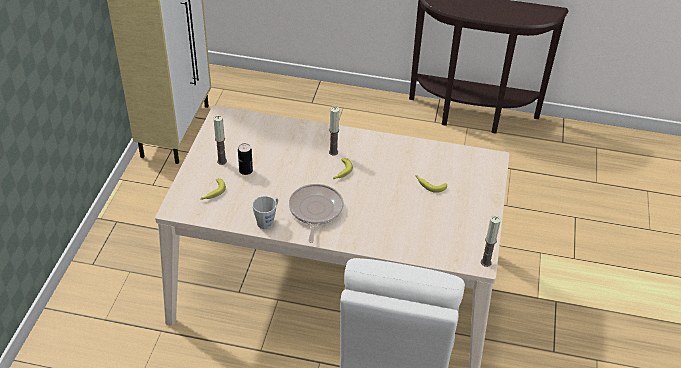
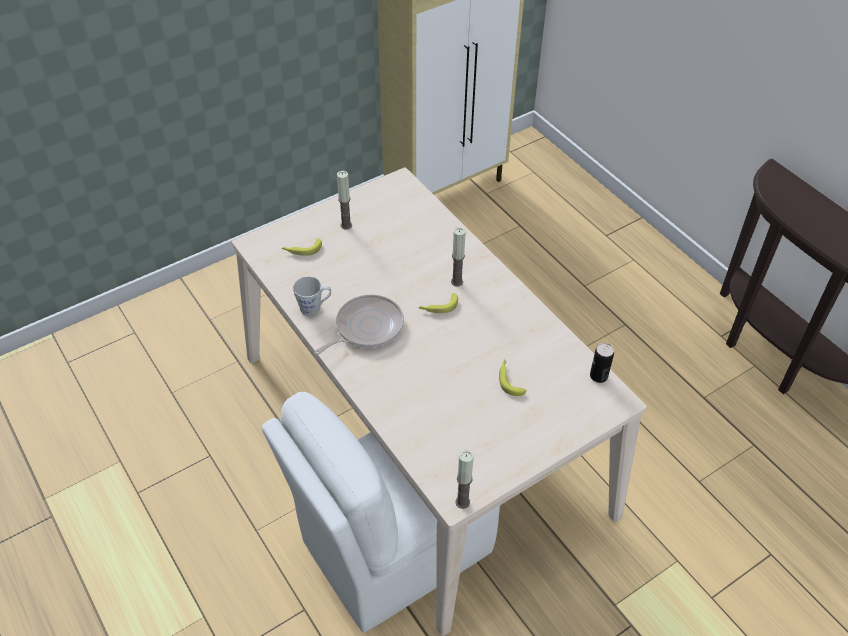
camera: 45 degrees right, 5 degrees up
can [238,143,253,175] -> can moved to [590,343,614,383]

